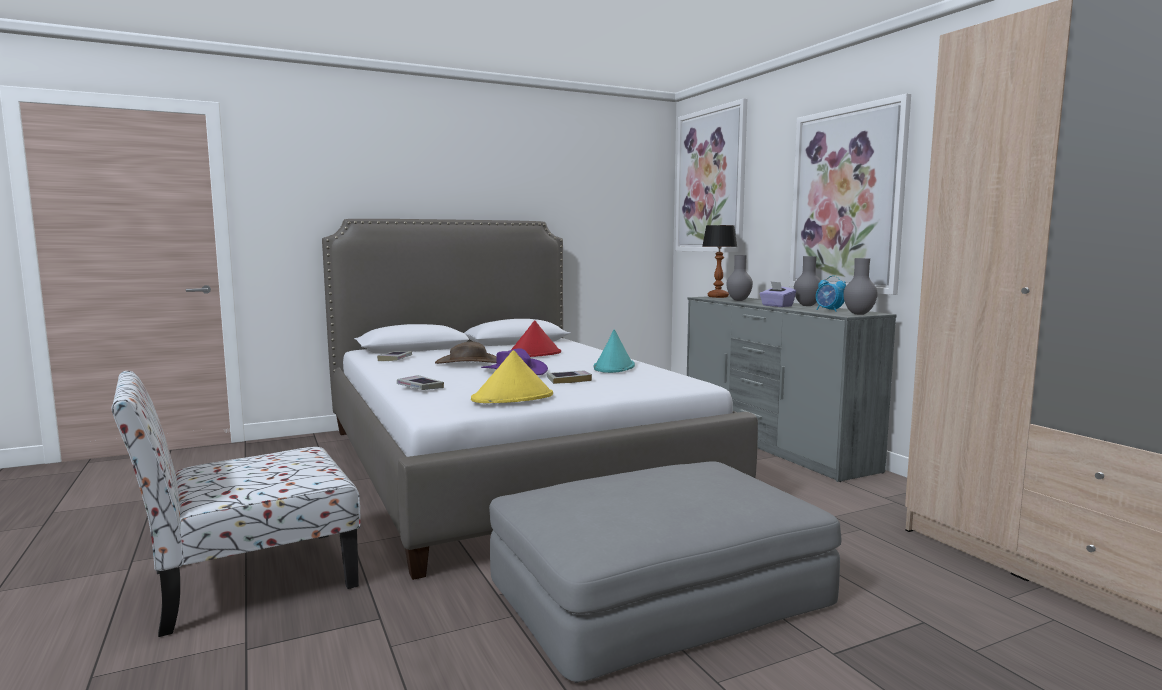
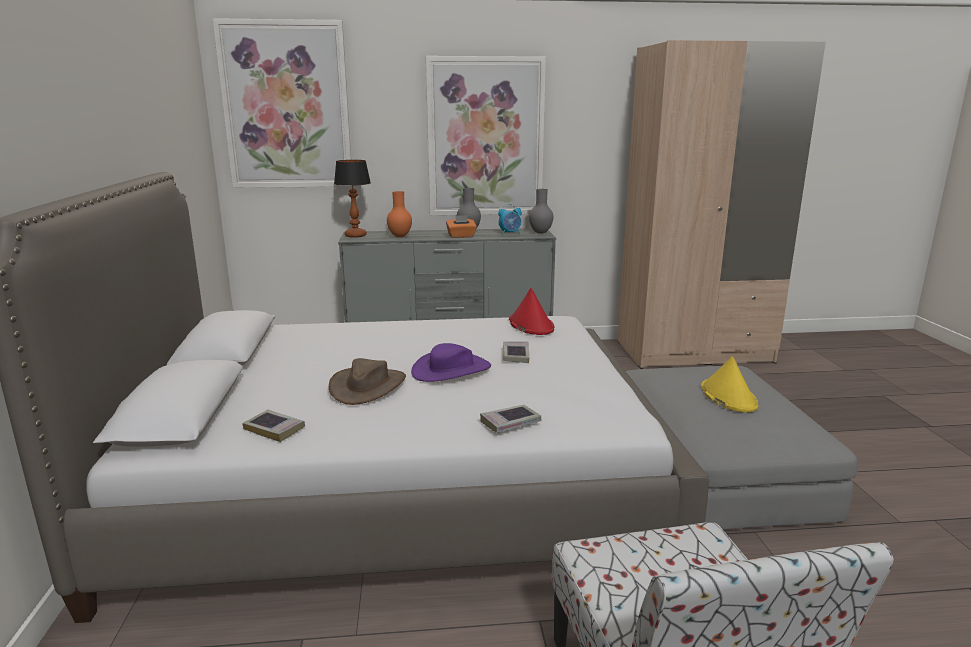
camera: 70 degrees left, 10 degrees up
yellow hat [471,350,553,403] -> yellow hat moved to [701,356,758,412]
red hat [511,321,561,357] -> red hat moved to [509,288,555,335]
turquoise hat [594,329,635,373] -> none
grey vase [726,255,753,301] -> orange vase [387,191,412,237]
purple tissue box [760,281,796,307] -> orange tissue box [446,215,477,238]

